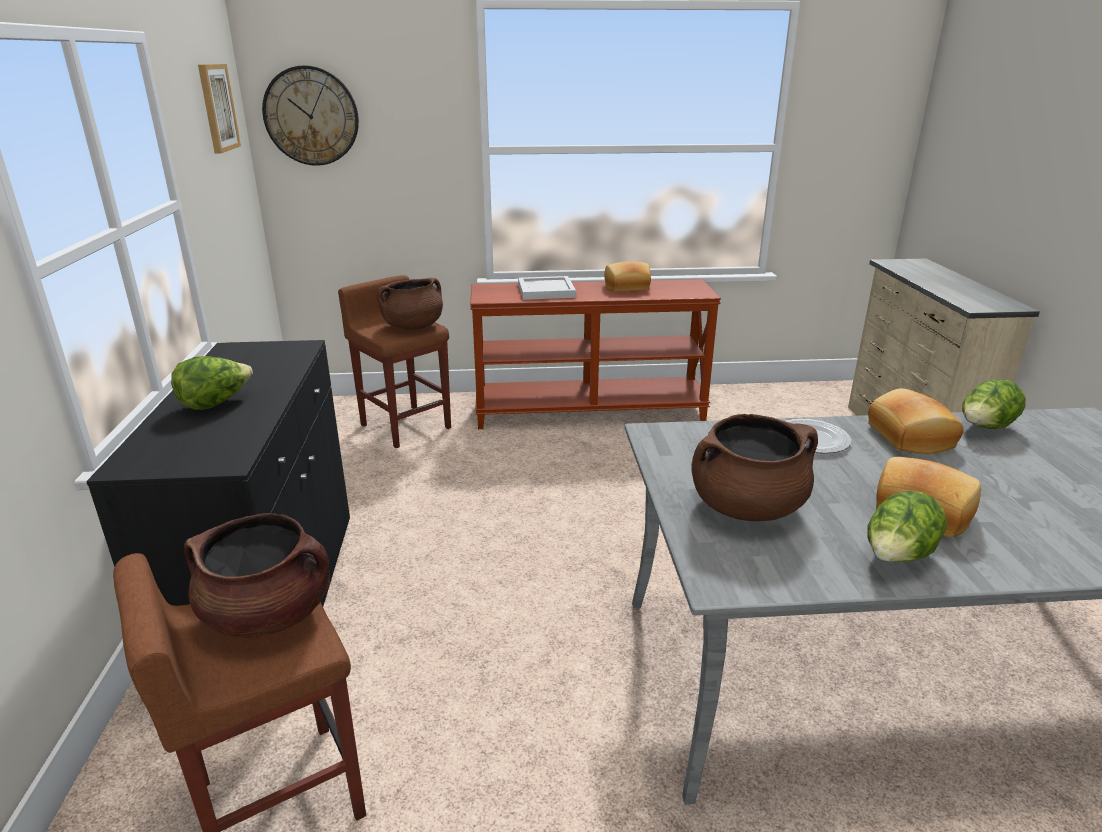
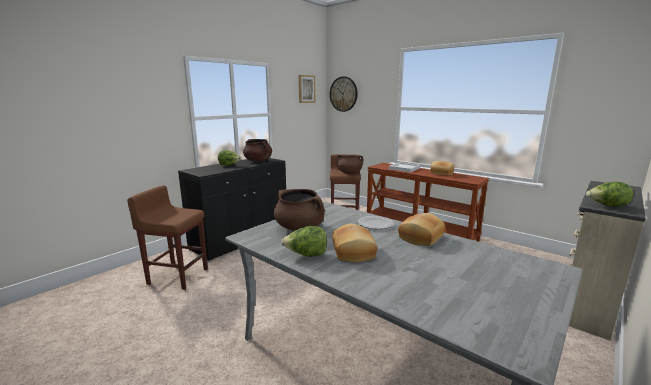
camera: 45 degrees right, 10 degrees down
brown cooking pot [184,513,330,638] -> brown cooking pot moved to [243,139,272,162]
lettuce [962,379,1026,429] -> lettuce moved to [586,182,633,207]

